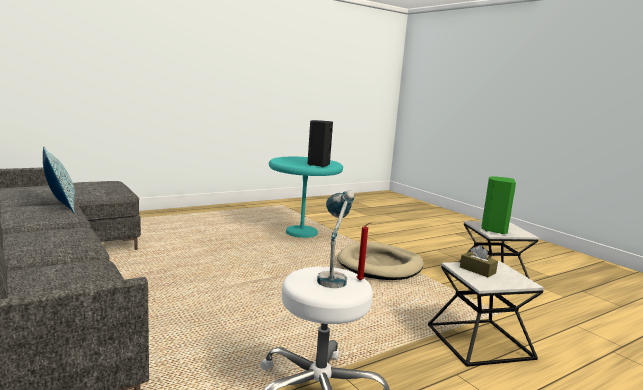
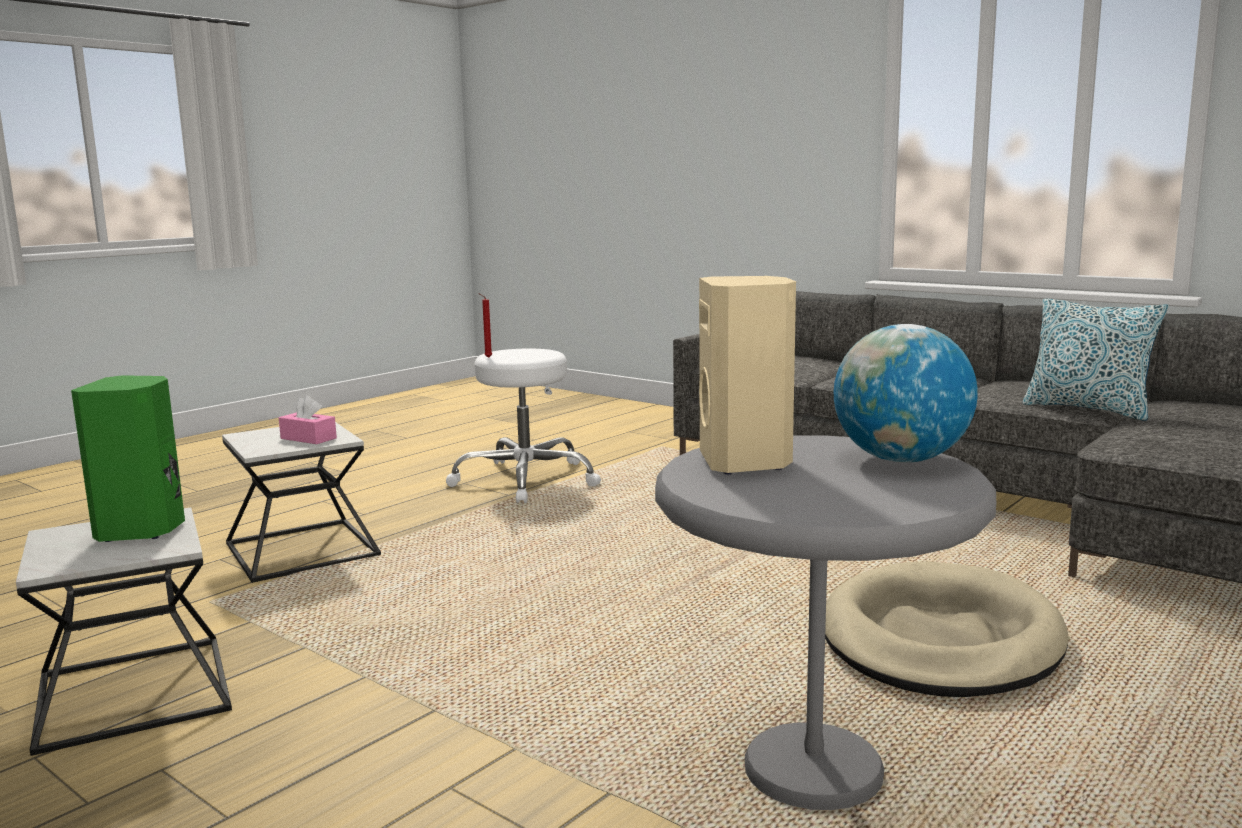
camera: 165 degrees right, 0 degrees up
turquoise side table [269,157,343,238] -> grey side table [655,435,996,810]
black speaker [307,120,333,167] -> beige speaker [699,276,796,474]
table lamp [317,190,355,288] -> none
beige dog bed [337,241,424,280] -> beige dog bed moved to [825,561,1069,697]
brown tissue box [460,245,498,277] -> pink tissue box [279,395,337,444]
none -> globe [834,324,978,463]

